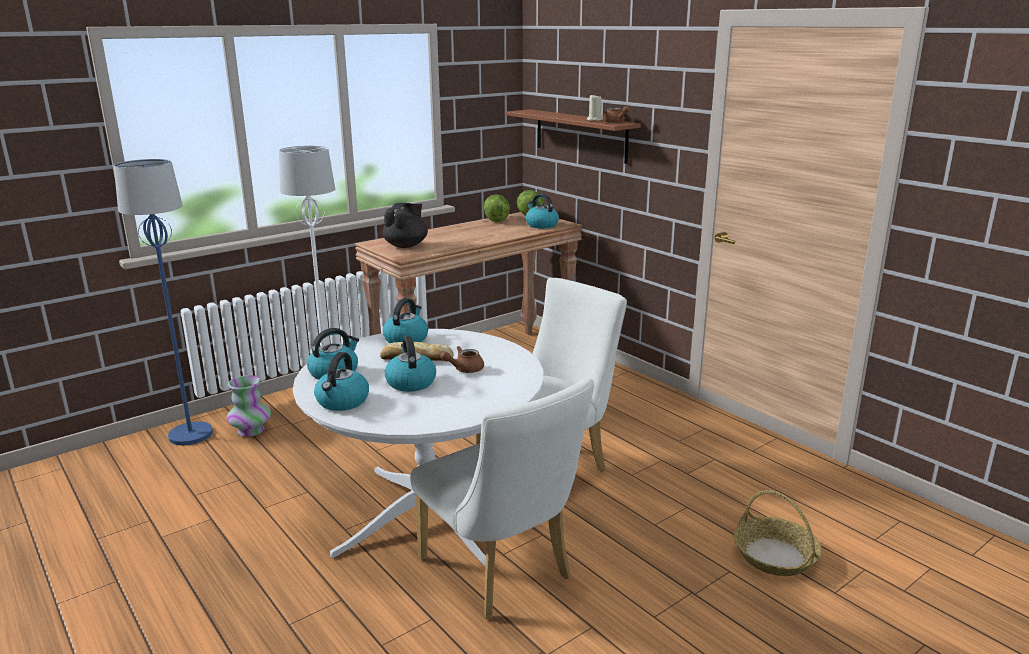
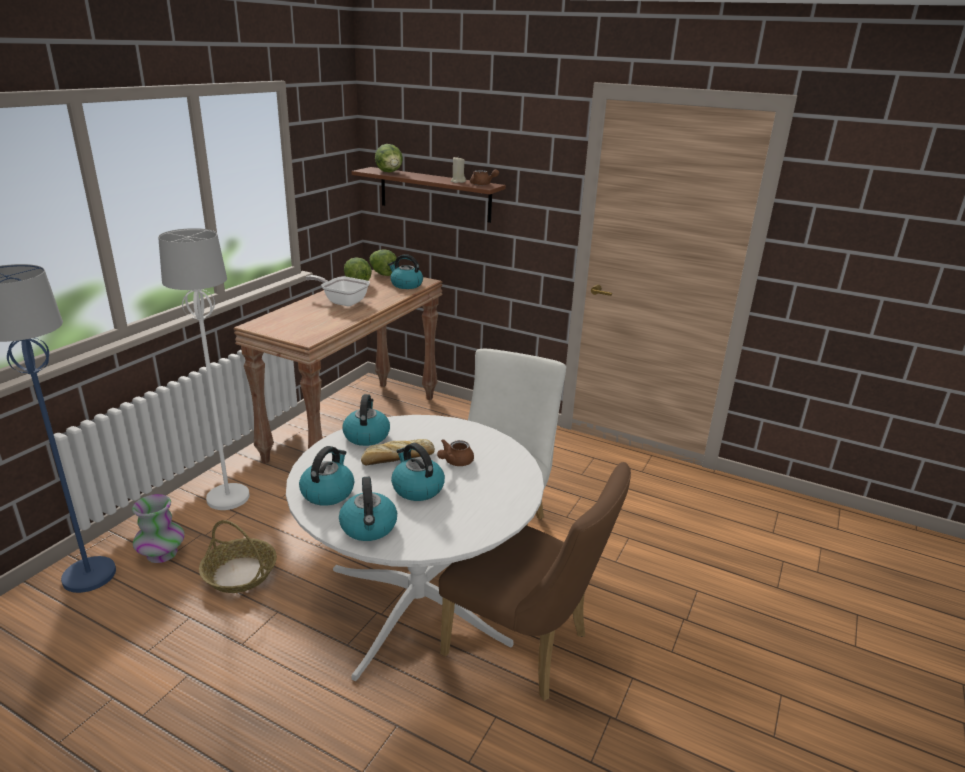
camera: 25 degrees left, 5 degrees up
black teapot [382,203,428,248] -> none
white chair [410,378,595,619] -> brown chair [439,462,631,701]
basket [734,490,822,576] -> basket moved to [199,520,277,593]
none -> frying pan [306,275,370,306]
none -> lettuce [375,144,403,172]

